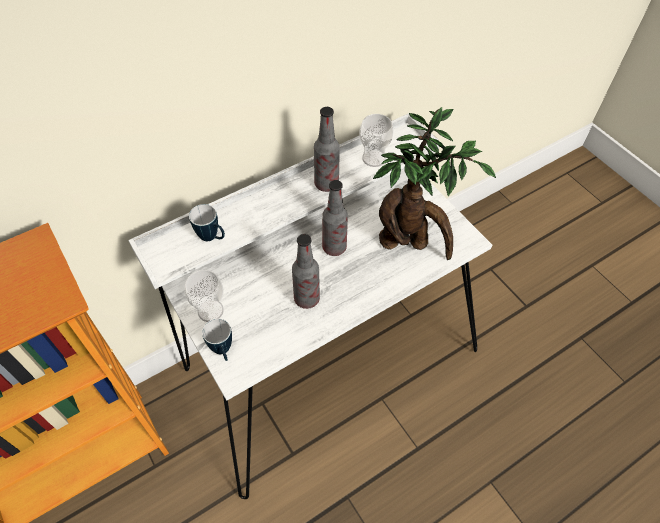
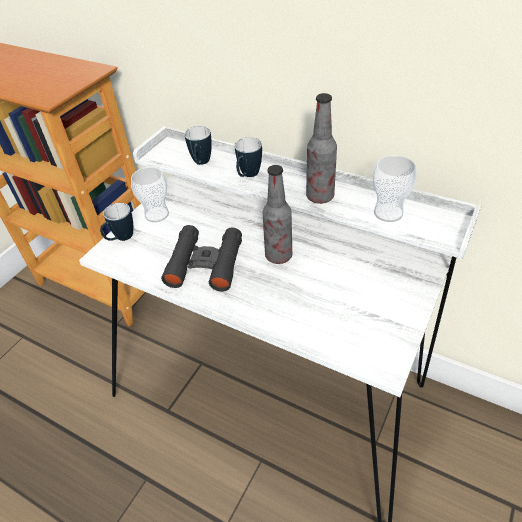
camera: 65 degrees right, 10 degrees down
bottle [292,234,320,309] -> black binoculars [161,225,242,292]
potted plant [373,107,496,260] -> none
none -> mug [235,137,262,177]

